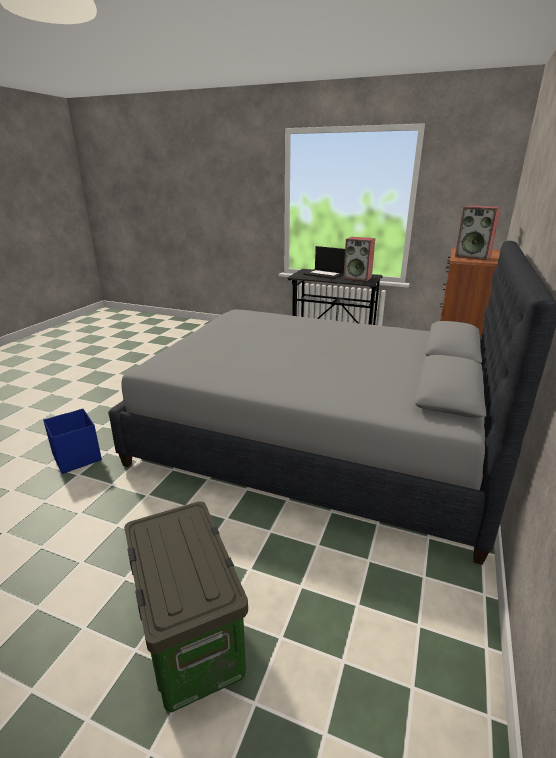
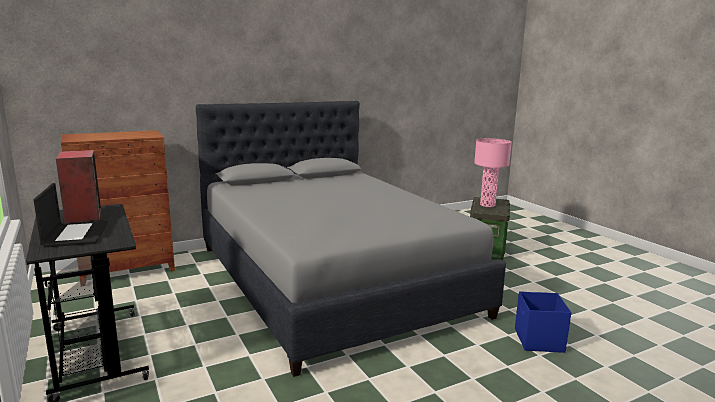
camera: 140 degrees left, 10 degrees down
speaker [455,206,501,260] -> none
none -> pink table lamp [474,138,511,207]

